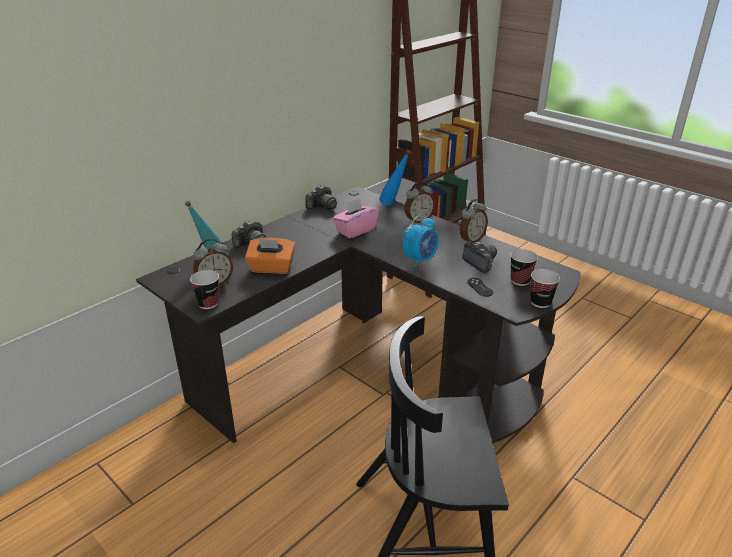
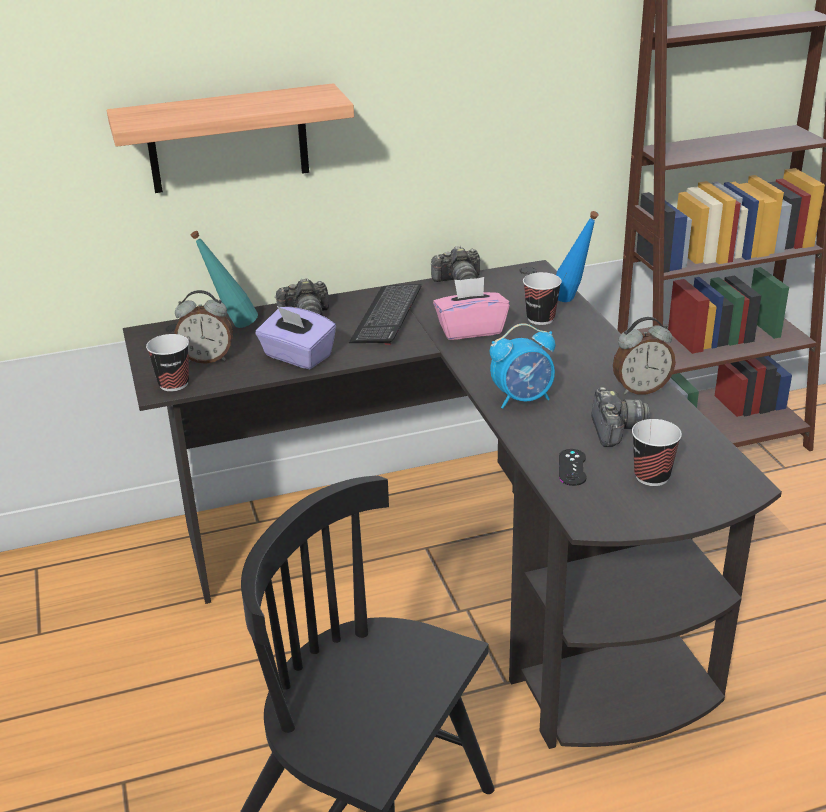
camera: 30 degrees right, 0 degrees up
orange tissue box [245,238,295,274] -> purple tissue box [256,306,336,369]
alarm clock [404,181,435,223] -> none
cup [531,269,560,308] -> cup moved to [523,272,562,325]
none -> shelf [107,83,354,193]
none -> keyboard [349,284,422,345]

